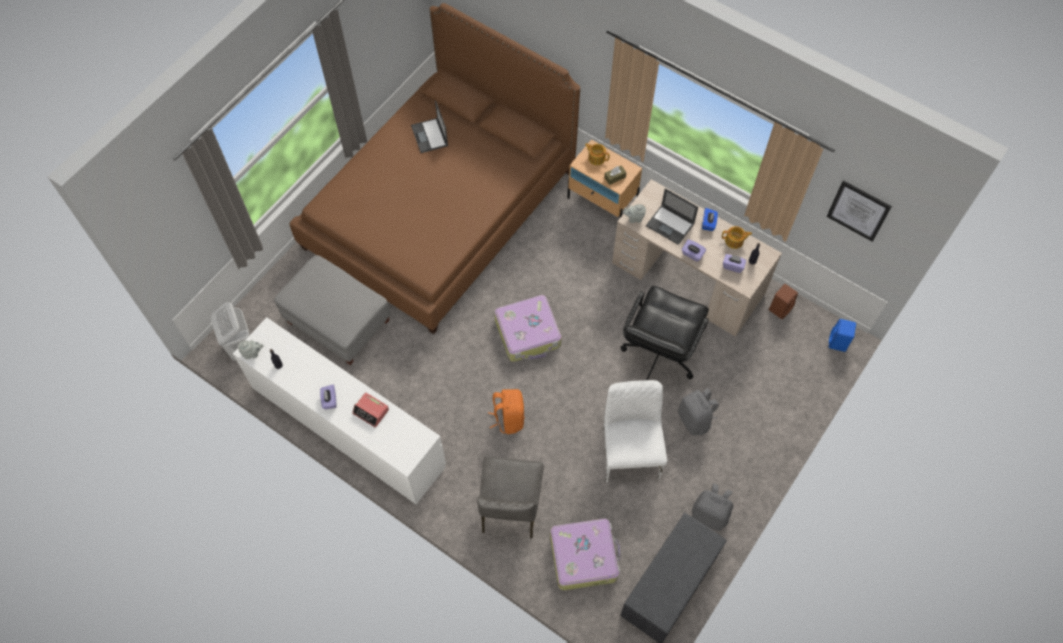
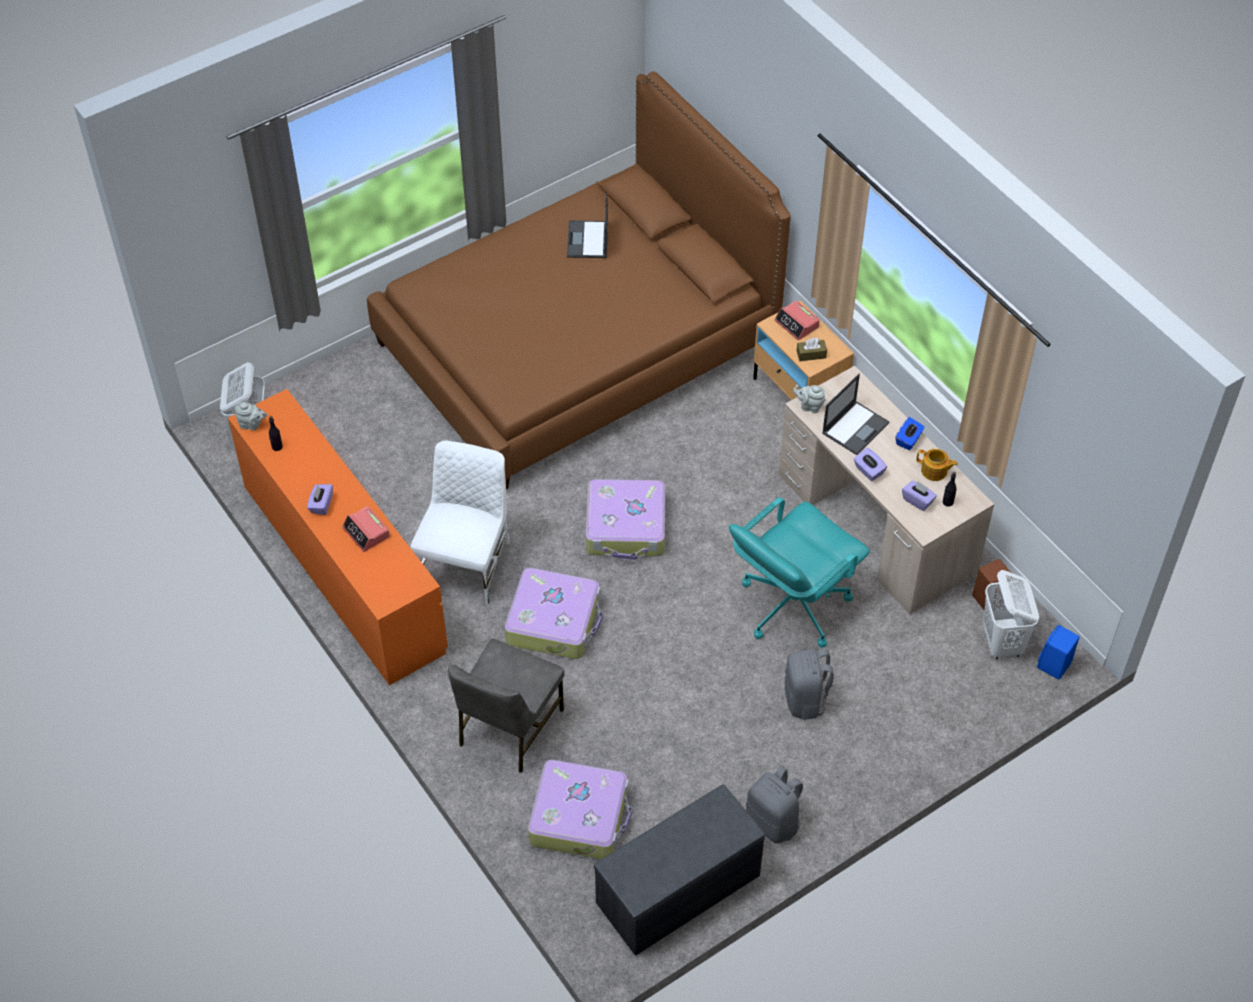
camera: 20 degrees right, 10 degrees down
white dresser [233,317,446,504] -> orange dresser [228,389,448,685]
grey ottoman [274,255,391,365] -> none
orange backpack [488,389,524,434] -> suitcase [505,568,603,659]
teapot [585,143,610,165] -> alarm clock [775,300,820,340]
white chair [603,380,667,482] -> white chair moved to [410,441,510,604]
black office chair [621,286,709,380] -> turquoise office chair [729,497,870,648]
laptop [646,188,698,245] -> laptop turned 105 degrees counterclockwise [822,374,889,455]
picture [826,180,892,242] -> none
none -> white laundry basket [983,570,1039,659]

